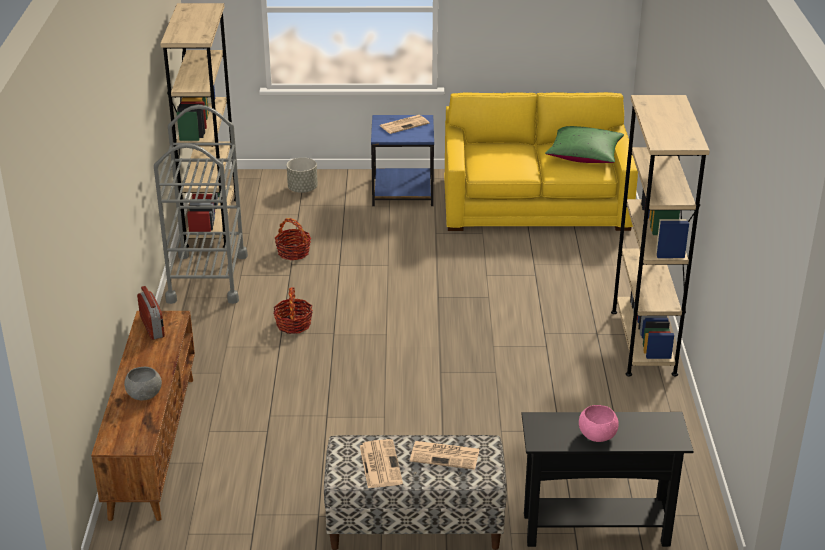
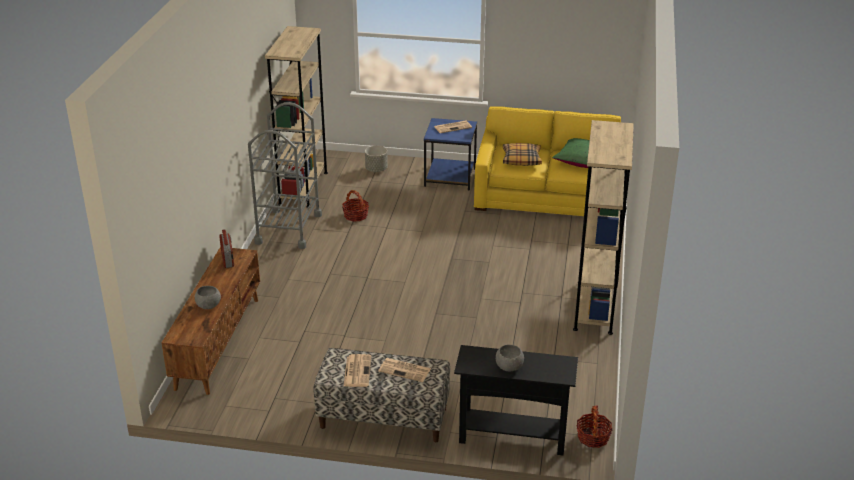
camera: 10 degrees right, 0 degrees up
basket [273,287,313,334] -> basket moved to [576,405,612,448]
pink bowl [579,405,619,442] -> grey bowl [496,345,524,372]
none -> pillow [503,143,542,166]

